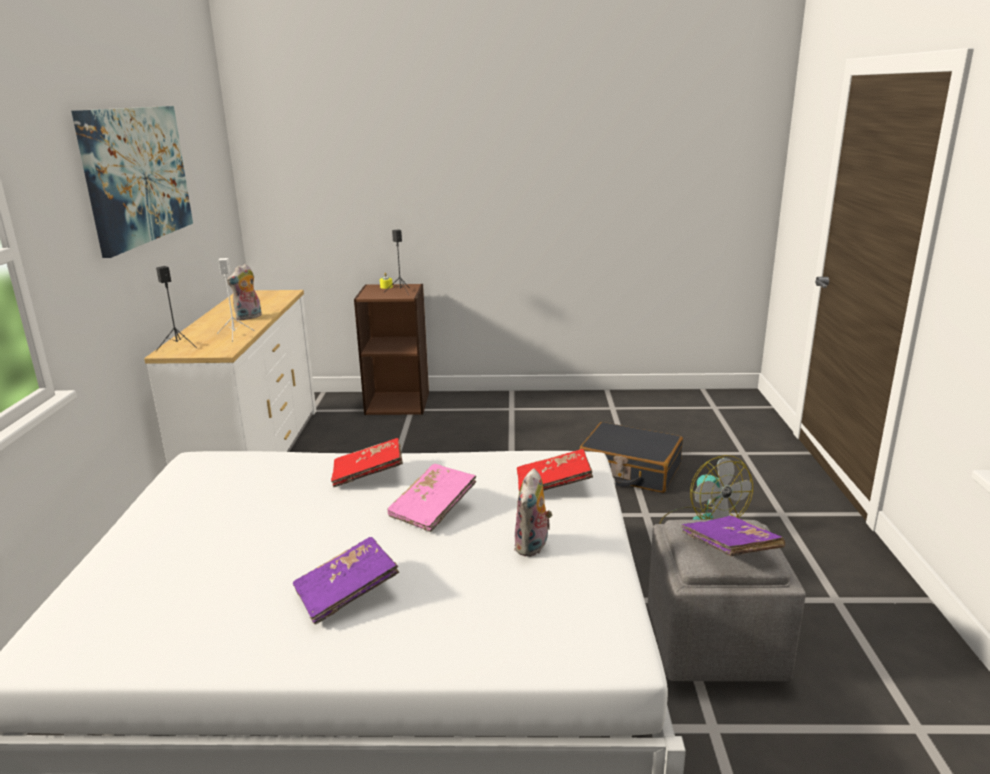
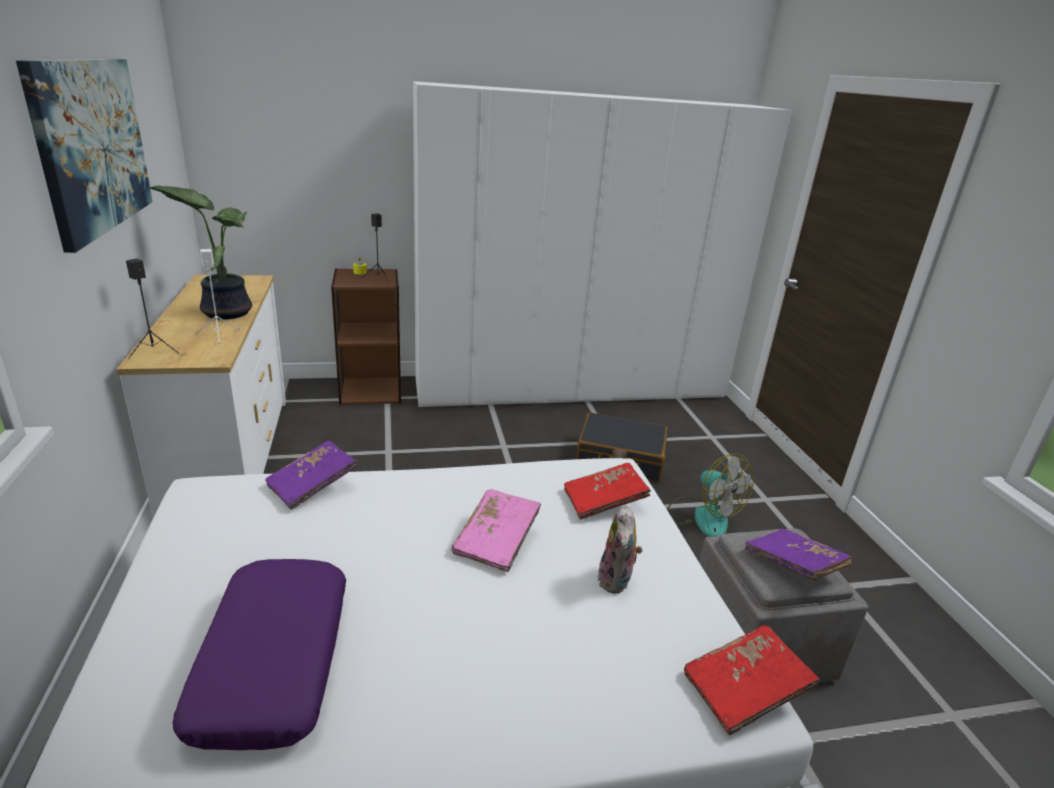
camera: 15 degrees left, 5 degrees up
plush toy [227,264,262,320] -> potted plant [149,185,252,320]
purple book [293,537,399,625] -> purple book moved to [265,441,357,510]
red book [331,438,403,487] -> red book moved to [684,625,820,735]
none -> purple pillow [173,559,346,750]
none -> white wardrobe [413,81,792,407]

